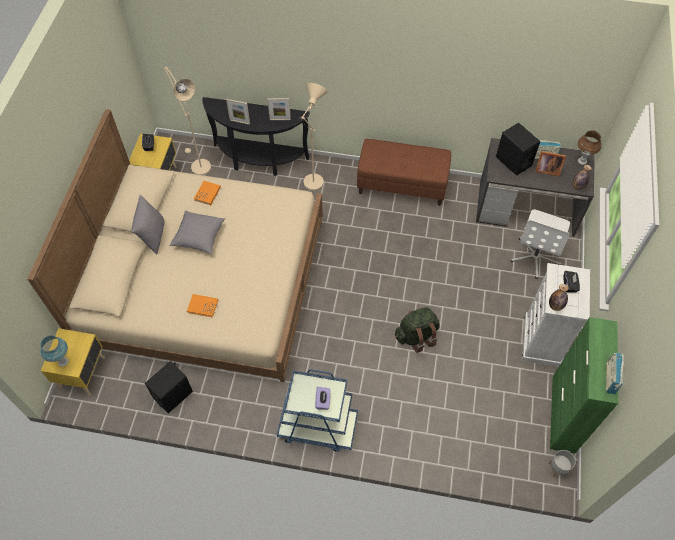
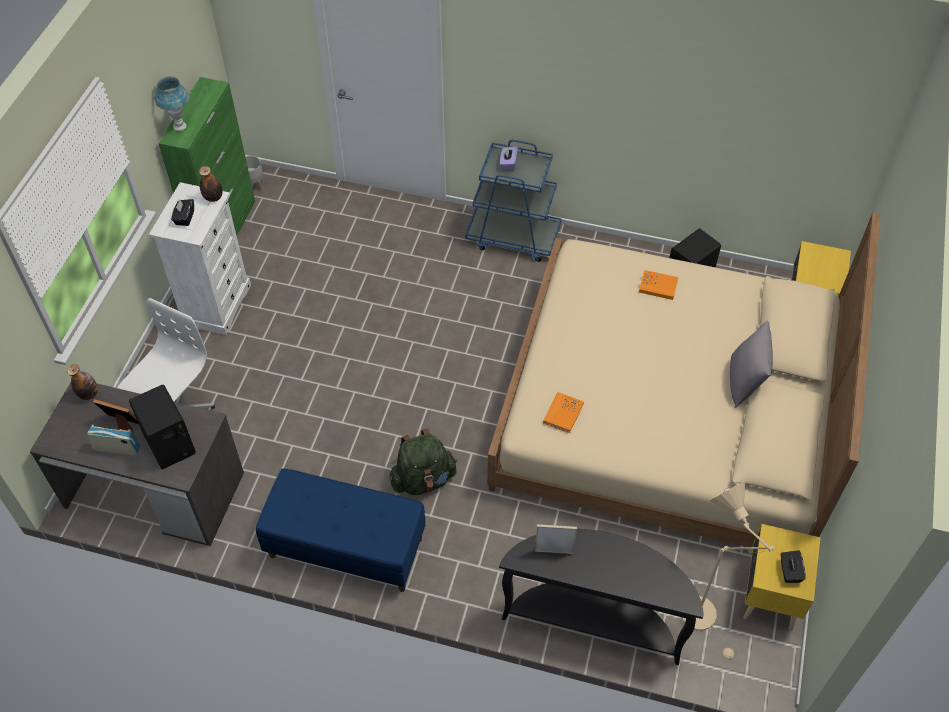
camera: 175 degrees left, 5 degrees down
blue table lamp [40,335,69,367] -> blue table lamp moved to [155,76,189,131]
grey pillow [169,210,225,254] -> none
orange book [194,181,221,205] -> orange book moved to [543,392,584,433]
picture frame [226,99,250,125] -> none
beige floor lamp [300,83,328,190] -> none
brown bench [357,139,451,206] -> blue bench [256,468,426,592]
green backpack [395,307,440,353] -> green backpack moved to [390,428,458,495]
brown table lamp [578,130,602,165] -> none
radio [606,352,624,394] -> none

